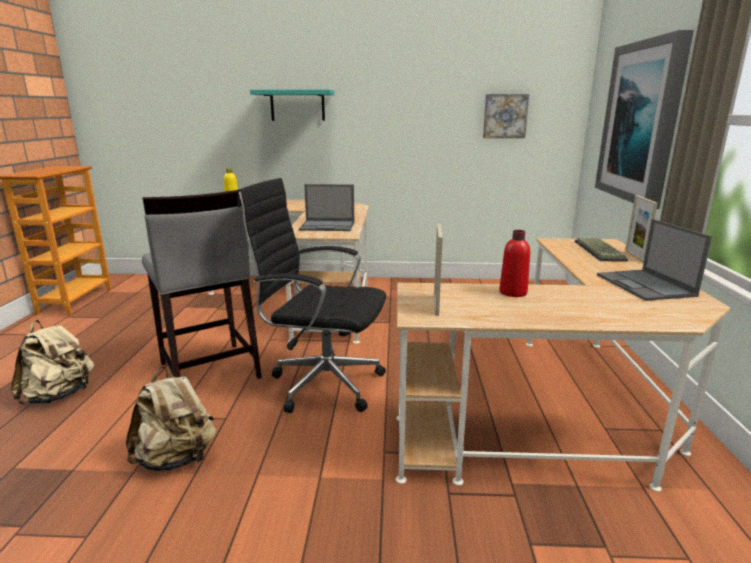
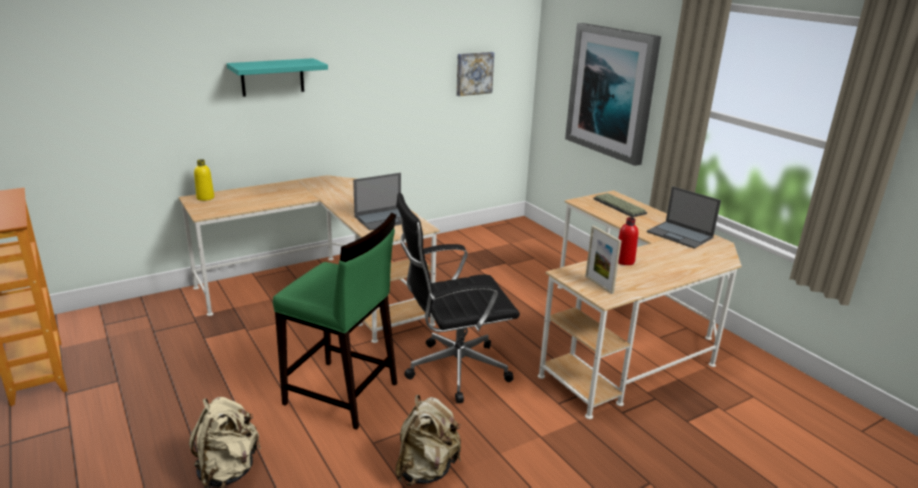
camera: 35 degrees left, 5 degrees up
grey stool [142,190,262,379] -> green stool [273,213,397,430]
picture frame [625,195,658,263] -> none

